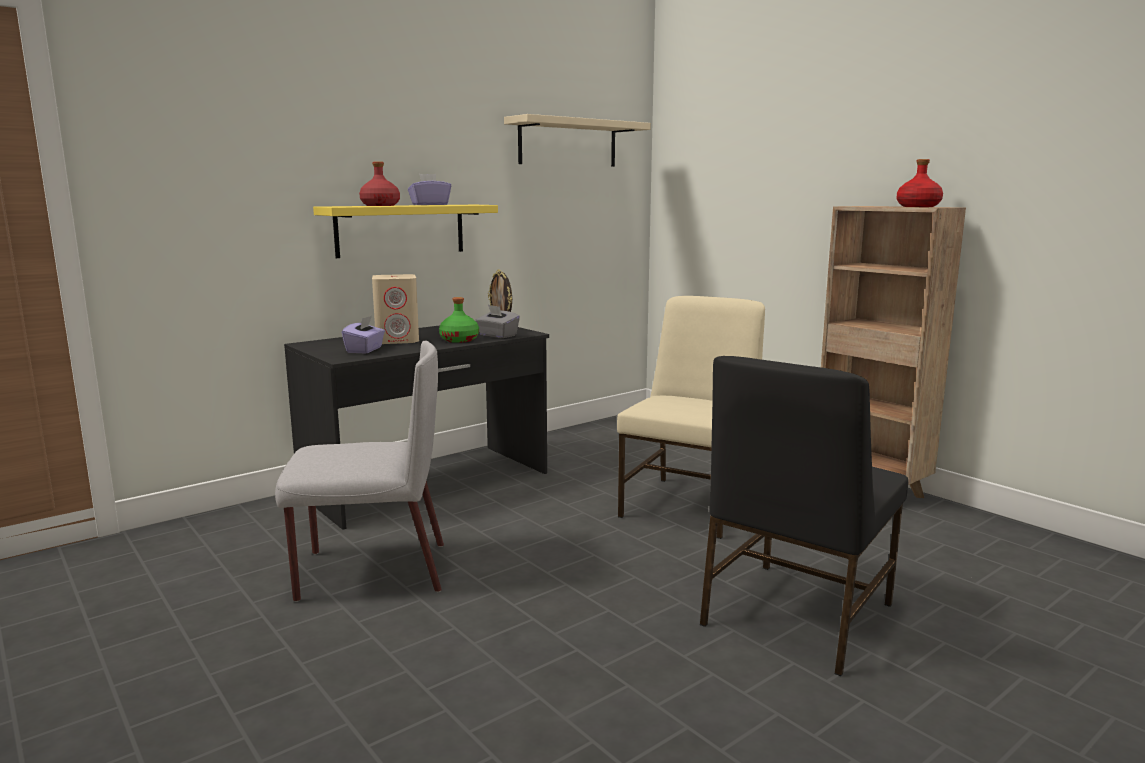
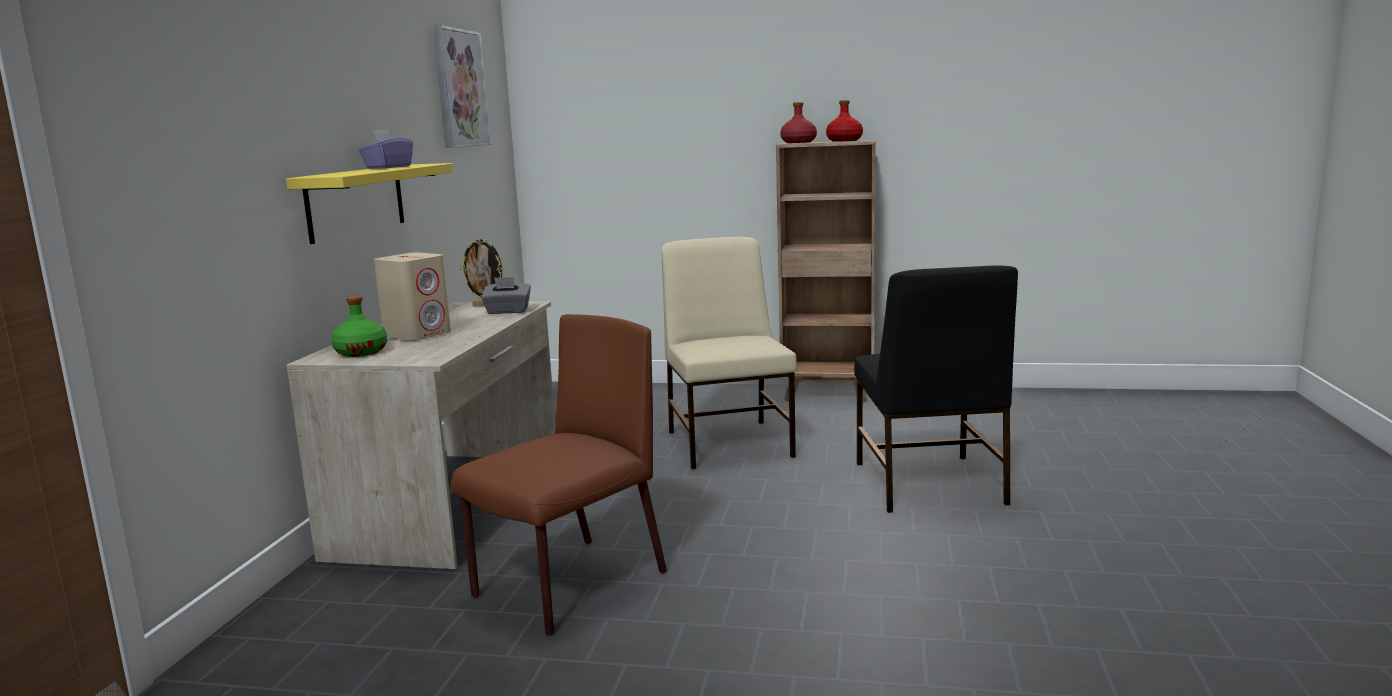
camera: 40 degrees left, 0 degrees up
grey chair [275,341,444,602] -> brown chair [451,314,667,636]
black desk [284,326,549,530] -> beige desk [287,302,555,569]
purple tissue box [342,316,385,354] -> none
red bottle [359,161,400,206] -> red bottle moved to [780,102,817,143]
green bottle [439,297,479,343] -> green bottle moved to [331,296,387,357]
beige shelf [504,114,651,167] -> picture [433,25,490,148]

